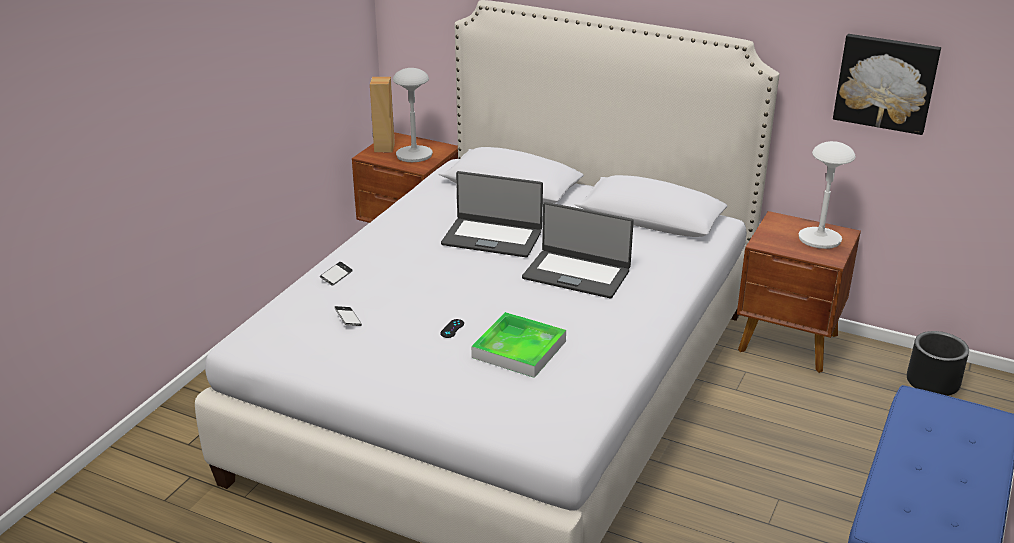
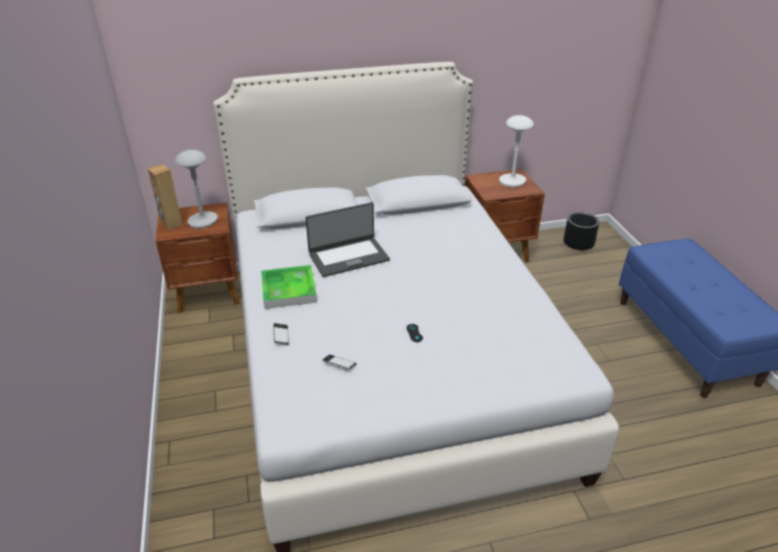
camera: 40 degrees left, 5 degrees up
tray [471,312,566,378] -> tray moved to [261,265,317,309]
laptop [522,202,634,298] -> none
picture [833,34,941,135] -> none

